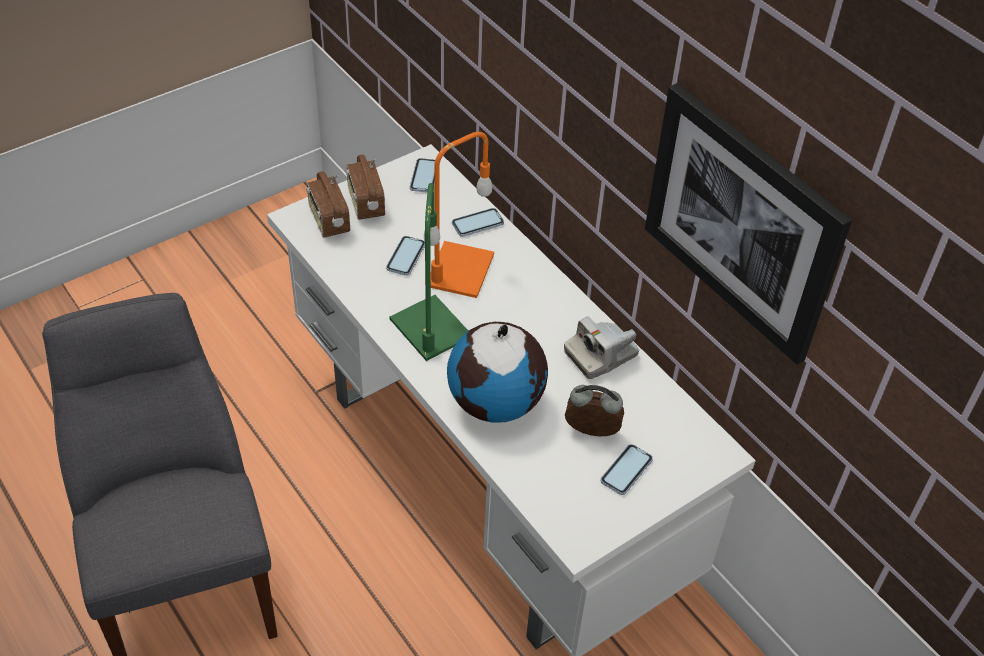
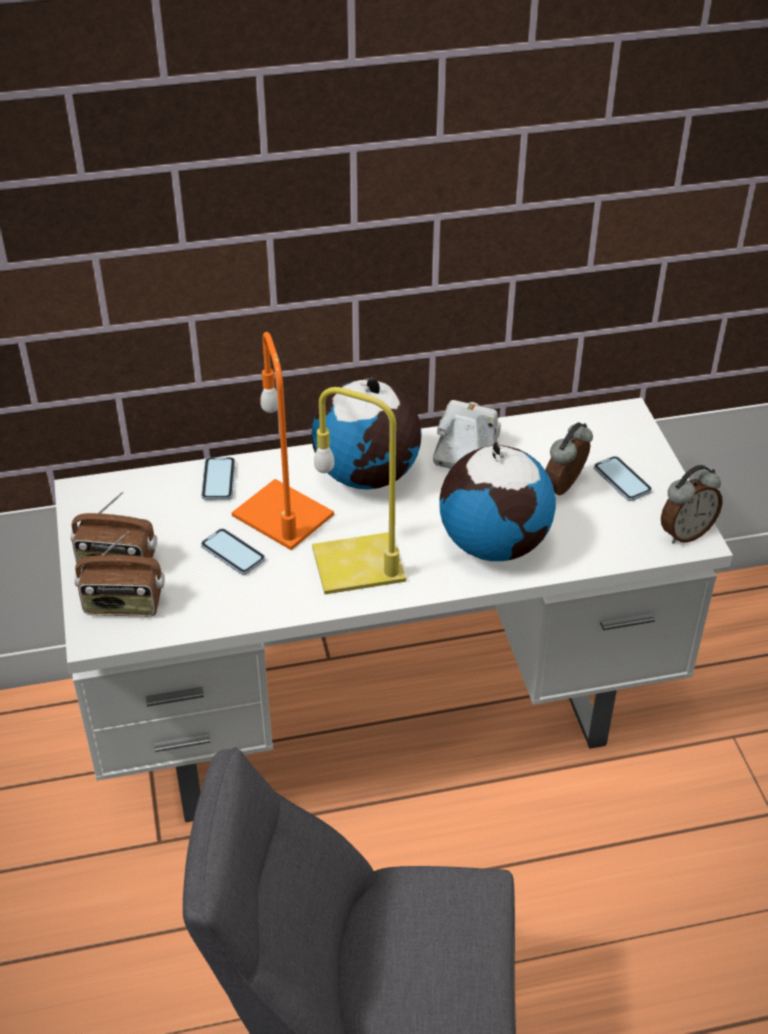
camera: 65 degrees left, 5 degrees down
green table lamp [390,183,468,361] -> yellow table lamp [312,387,406,594]
phone [410,158,435,193] -> none
camera [564,316,639,379] -> camera turned 150 degrees counterclockwise [433,400,501,469]
picture [645,83,852,365] -> none
none -> globe [311,378,422,490]
none -> alarm clock [661,465,723,544]

